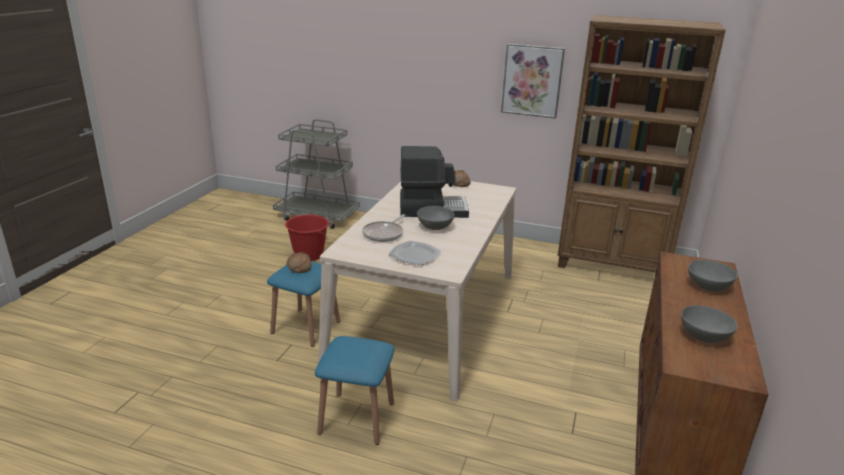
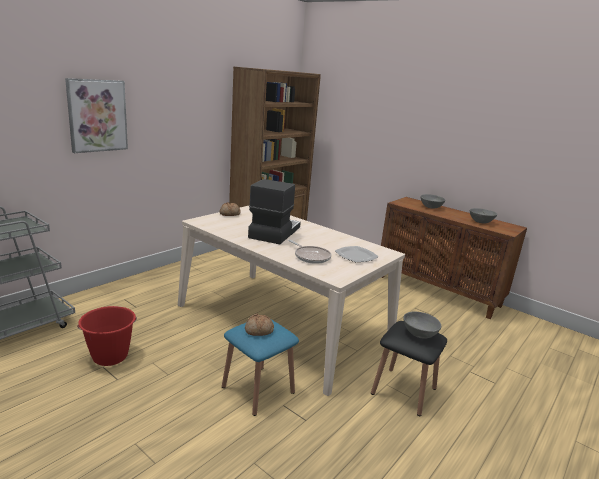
camera: 70 degrees left, 5 degrees down
blue stool [315,336,395,445] -> black stool [371,321,447,416]
grey bowl [417,206,455,230] -> grey bowl moved to [403,312,441,339]
picture [501,44,565,118] -> picture moved to [65,78,128,153]

